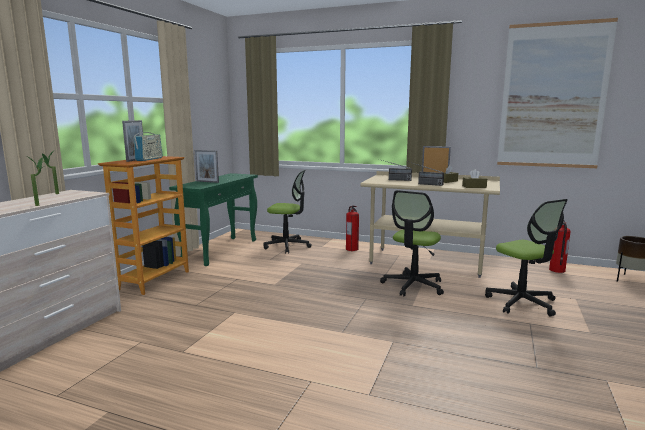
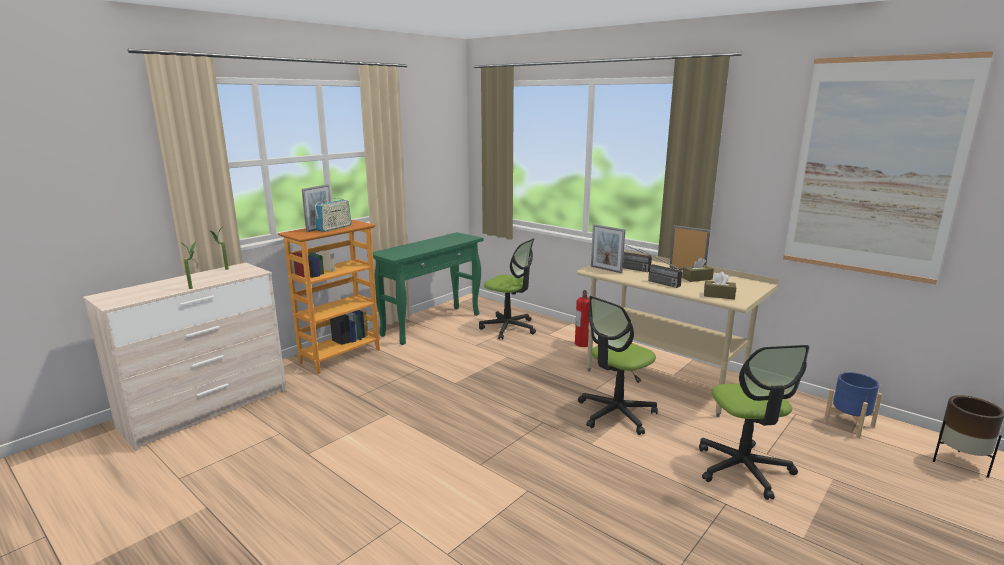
camera: 20 degrees right, 5 degrees up
picture frame [195,150,219,183] -> picture frame moved to [591,224,625,273]
fire extinguisher [549,220,571,273] -> blue planter [824,372,882,438]

